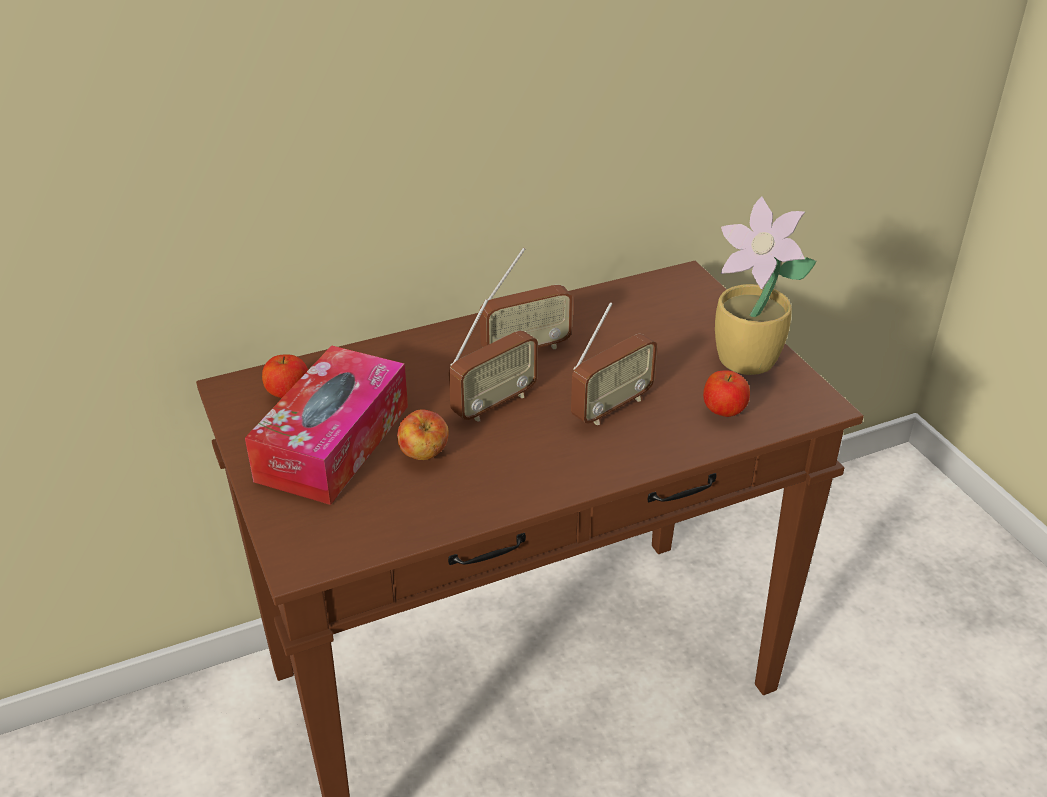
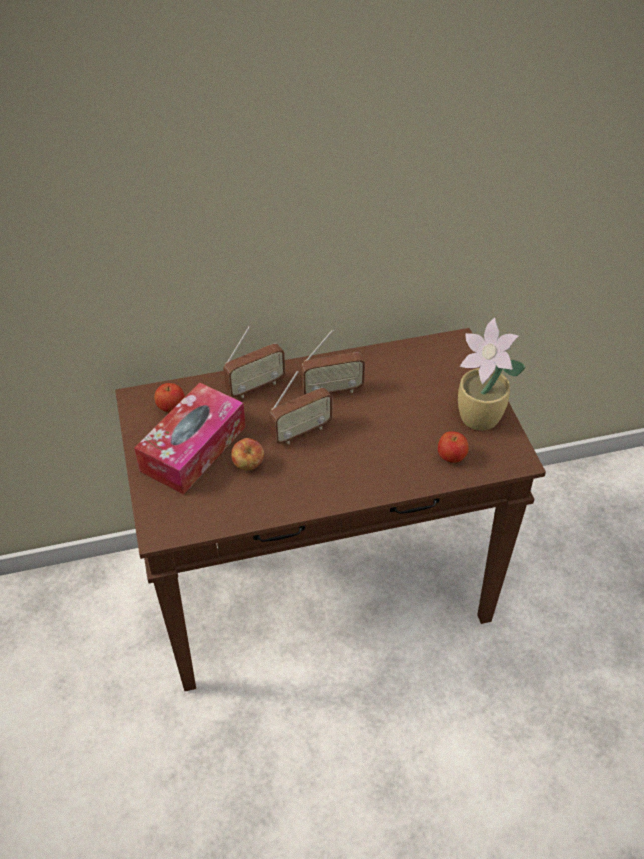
camera: 10 degrees right, 10 degrees up
radio [571,302,657,425] -> radio moved to [223,326,285,398]

